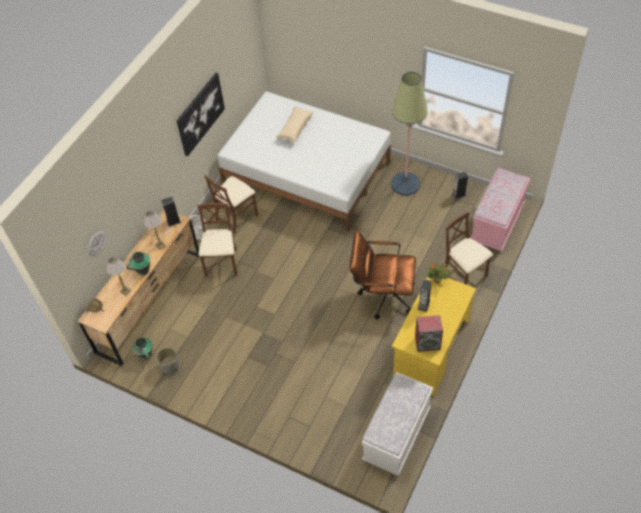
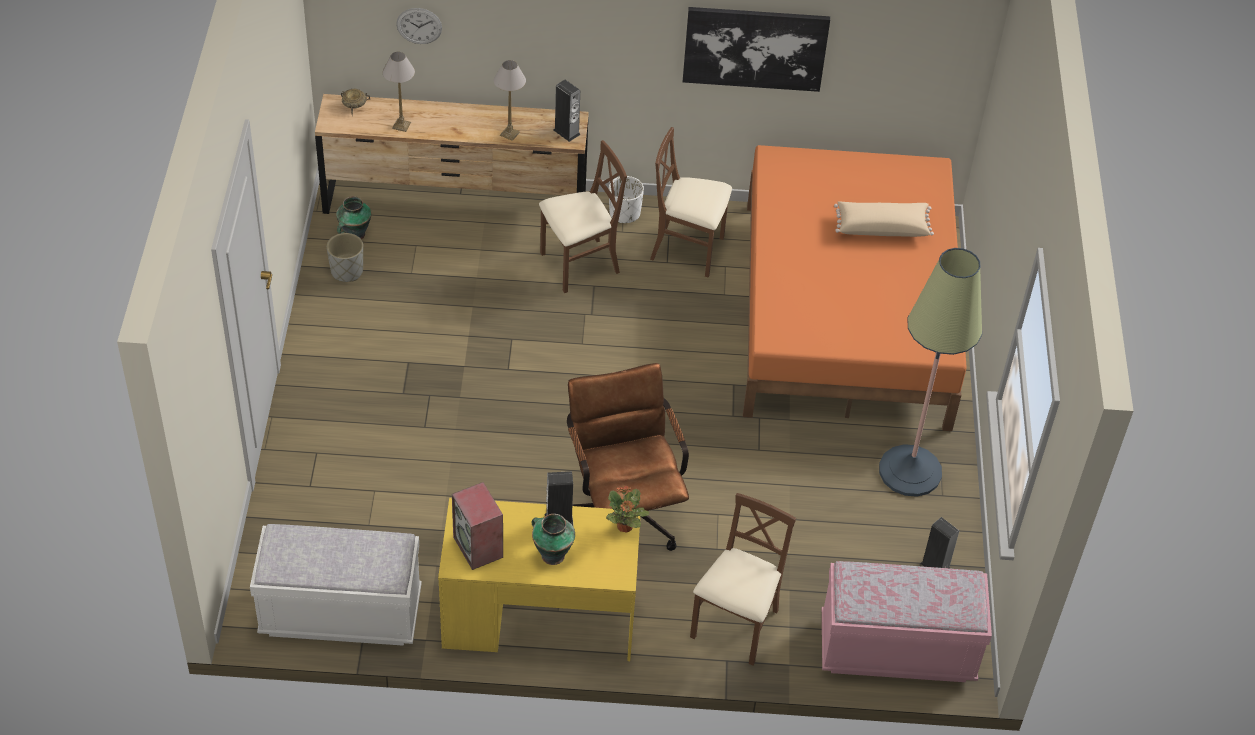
camera: 60 degrees right, 5 degrees down
vase [126,251,150,276] -> vase moved to [532,514,575,565]
white bed [217,92,391,232] -> orange bed [743,145,967,431]

